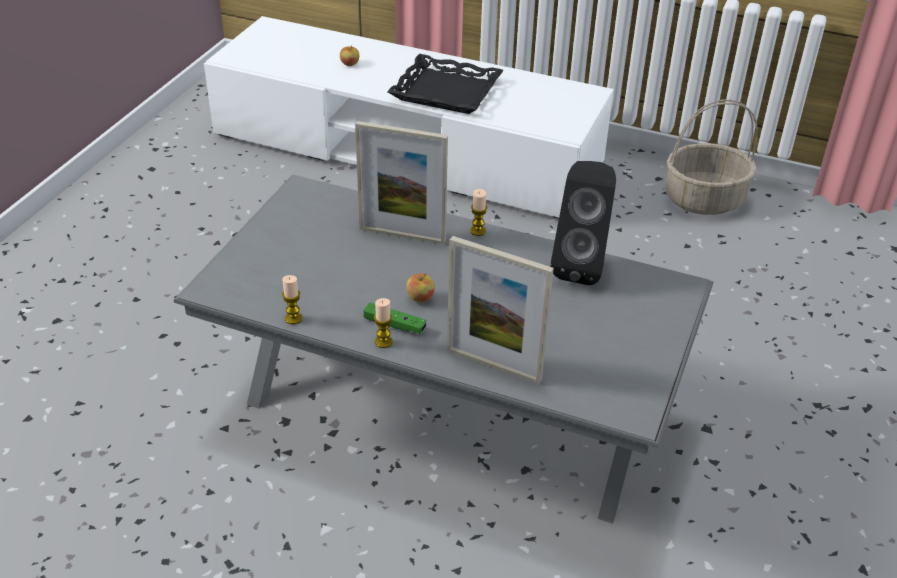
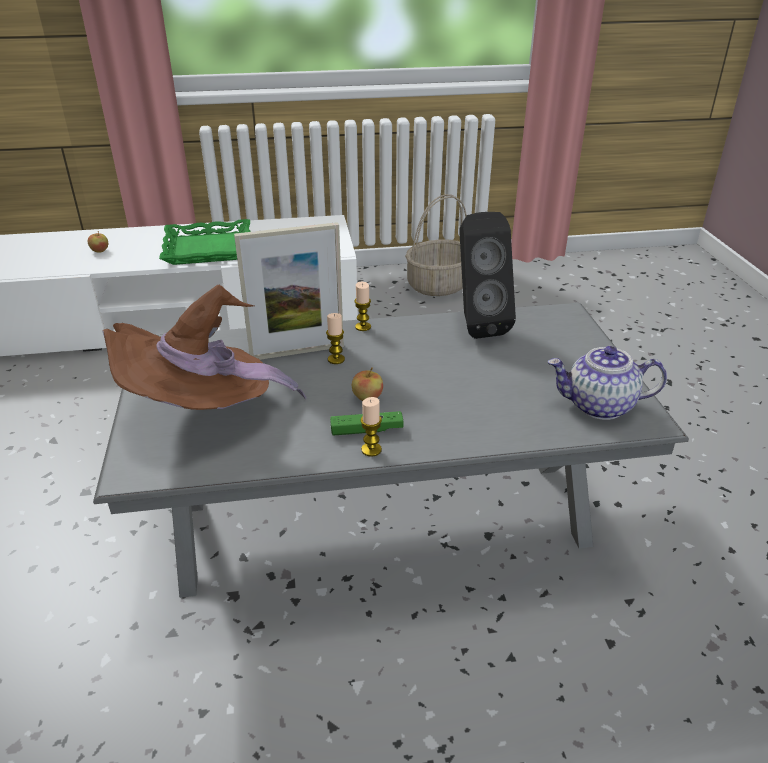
camera: 30 degrees left, 5 degrees down
candle [282,275,302,324] -> candle moved to [326,313,345,364]
black tray [387,54,504,114] -> green tray [159,219,251,265]
picture frame [447,236,554,384] -> none
none -> brown hat [102,285,306,410]
none -> teapot [548,346,667,420]

